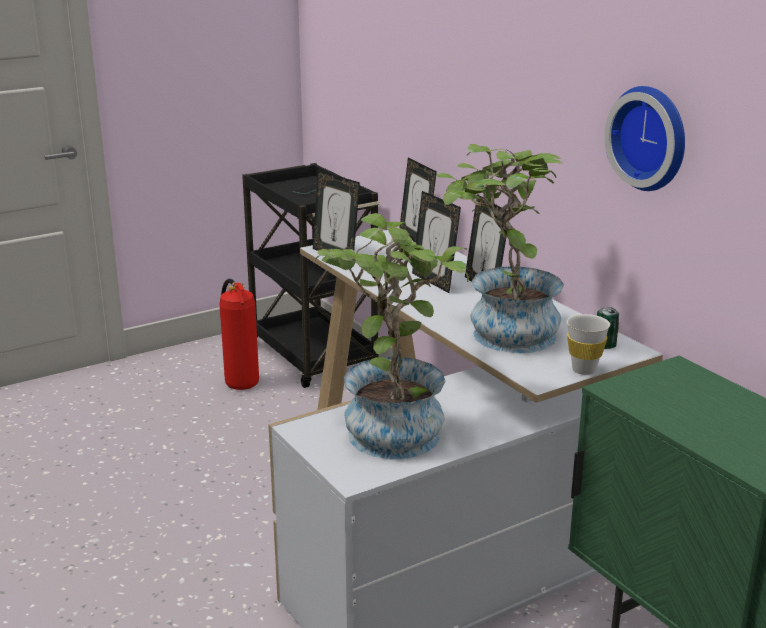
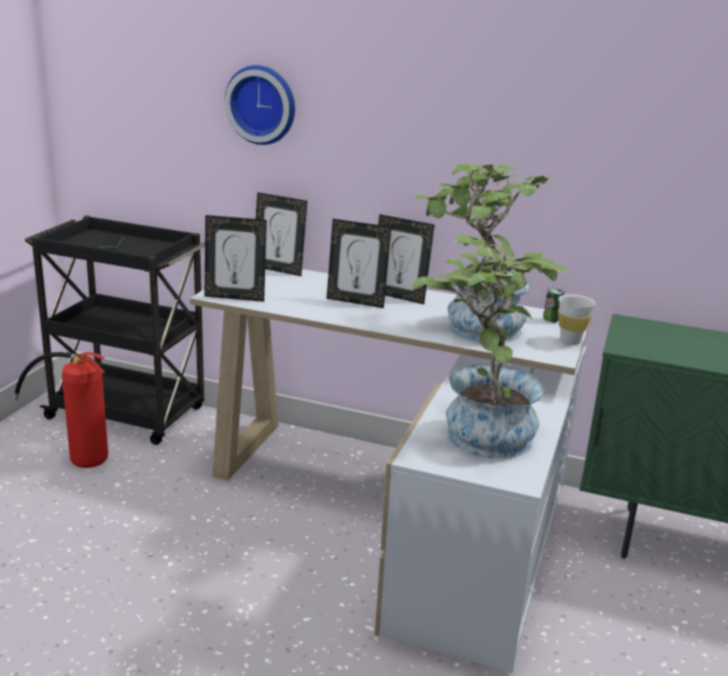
camera: 40 degrees left, 0 degrees up
wall clock [604,86,685,191] -> wall clock moved to [224,65,295,145]

